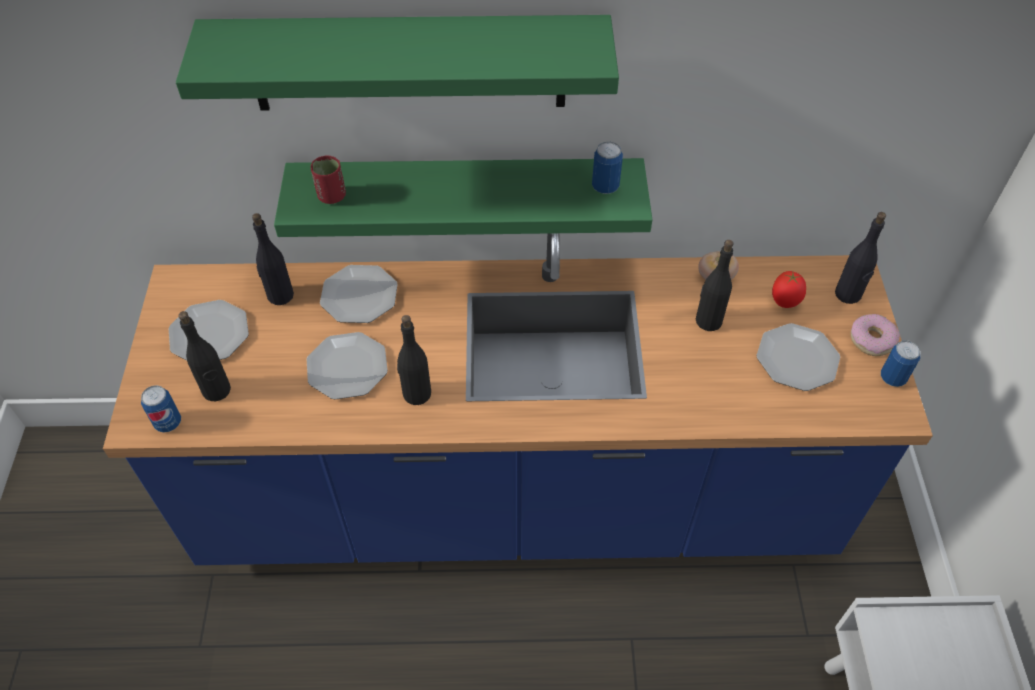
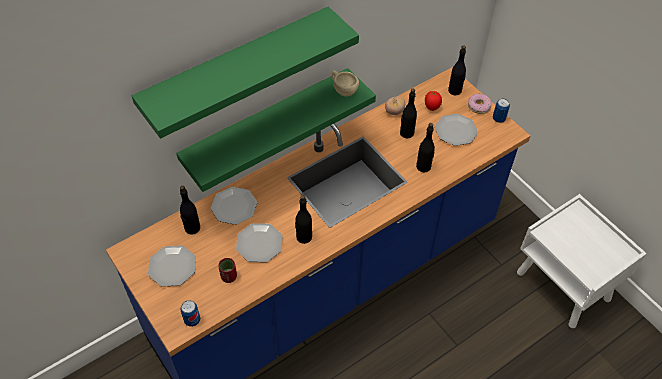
camera: 35 degrees left, 0 degrees up
black bottle [178,311,231,401] -> black bottle moved to [416,123,435,172]
red cup [311,155,346,204] -> red cup moved to [218,258,237,283]
can [592,141,623,194] -> beige cup [332,71,359,96]

